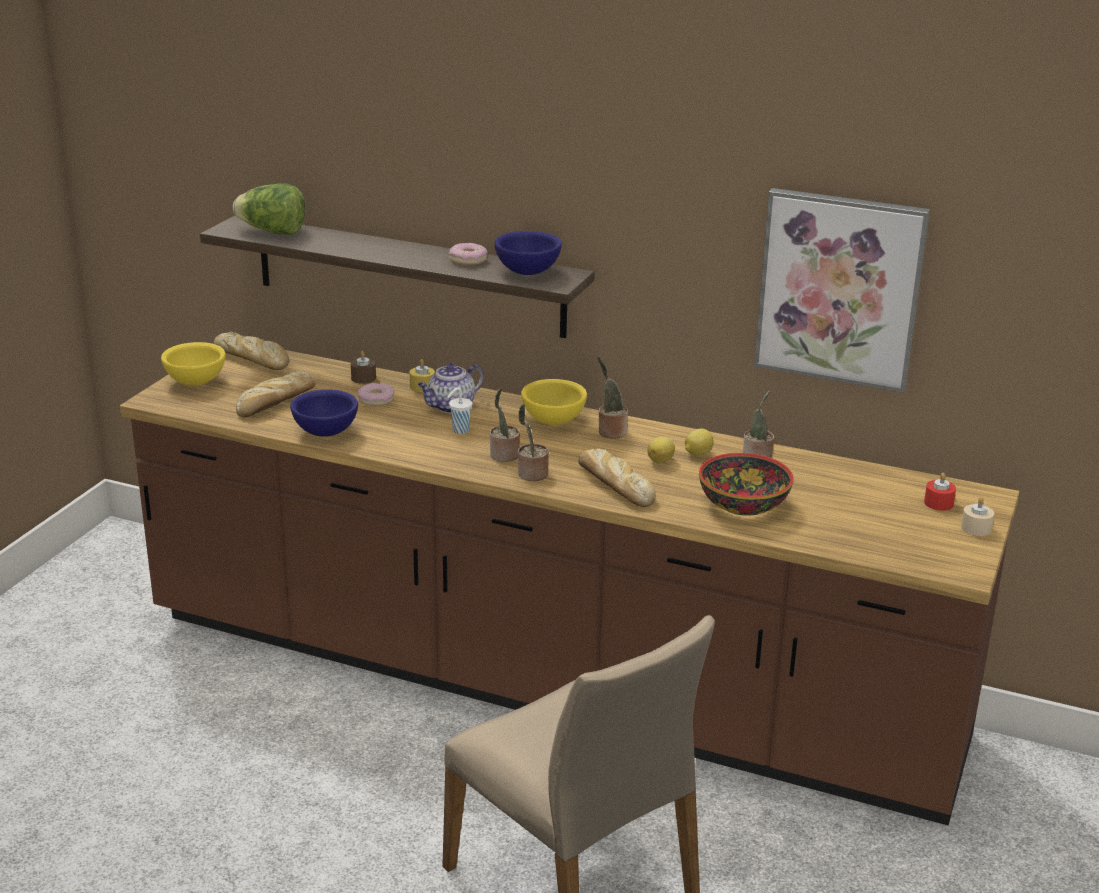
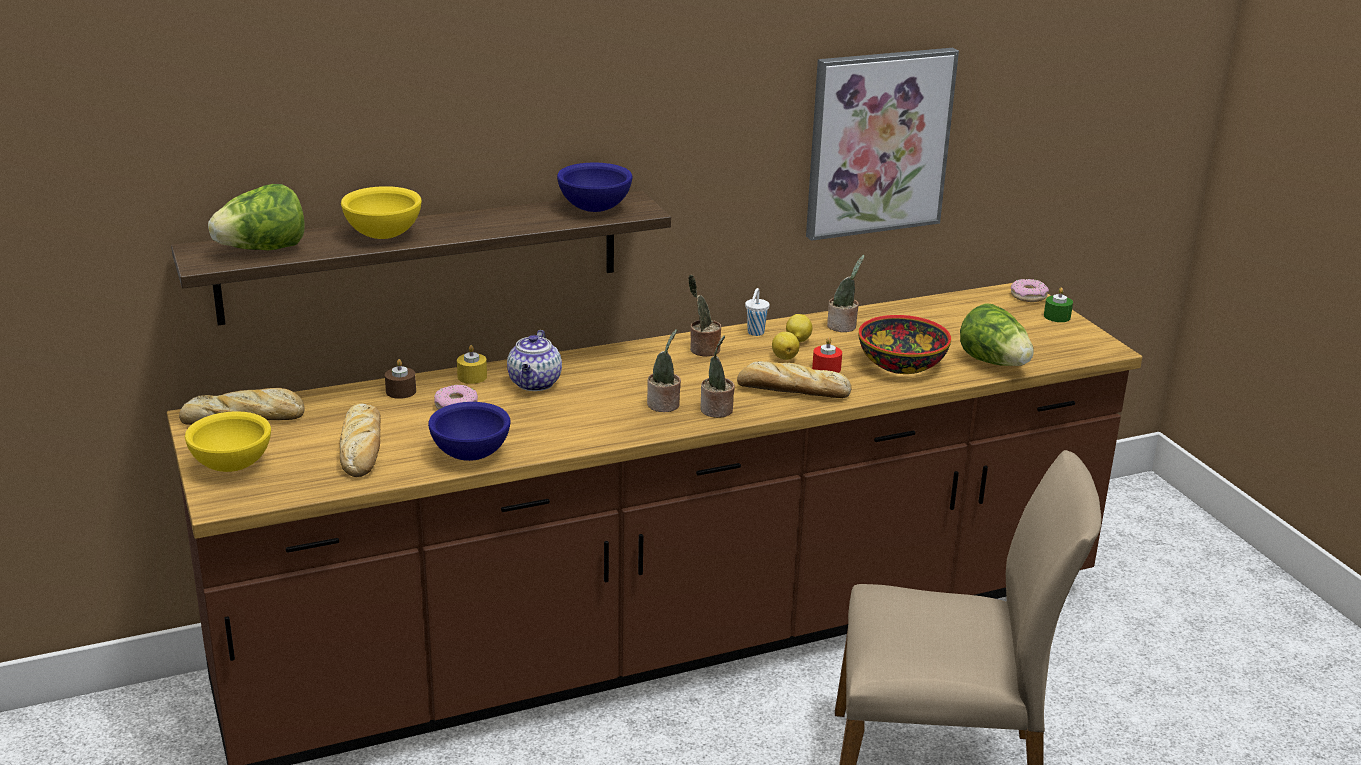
camera: 45 degrees left, 0 degrees up
white cup [447,388,472,434] -> white cup moved to [745,288,770,336]
donut [449,243,487,265] -> donut moved to [1011,279,1049,302]
yellow bowl [521,379,587,425] -> yellow bowl moved to [341,186,422,239]
red candle [924,473,956,511] -> red candle moved to [812,337,842,373]
beige candle [961,497,994,536] -> green candle [1044,287,1073,322]
none -> lettuce [960,303,1033,366]

